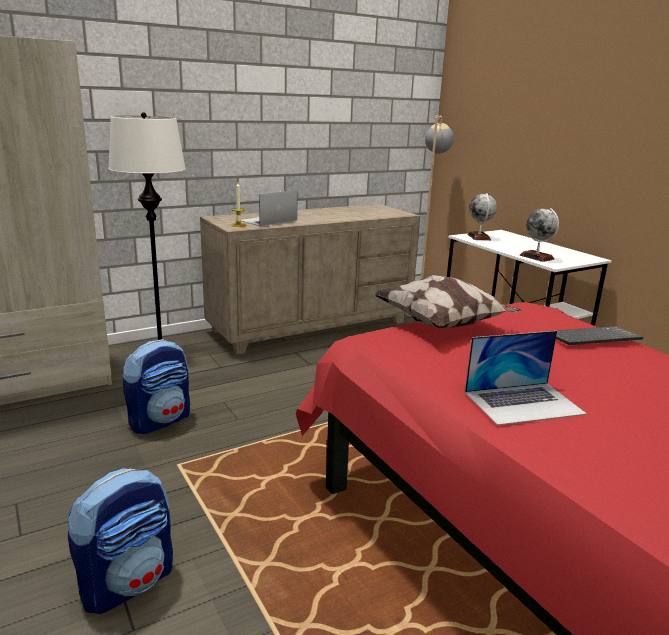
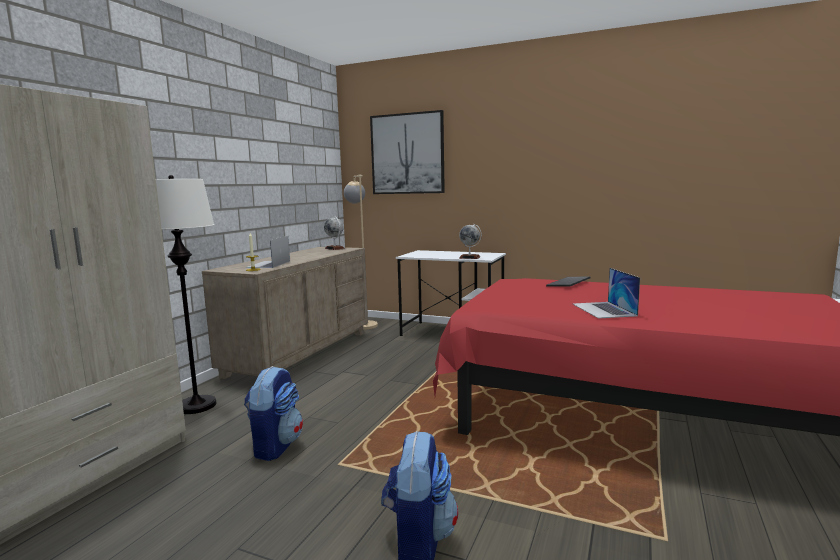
camera: 35 degrees left, 10 degrees down
pillow [375,275,521,328] -> none
laptop [465,331,587,426] -> laptop turned 135 degrees clockwise [573,268,640,319]
globe [467,193,497,240] -> globe moved to [324,217,345,250]
none -> picture [370,110,445,194]

